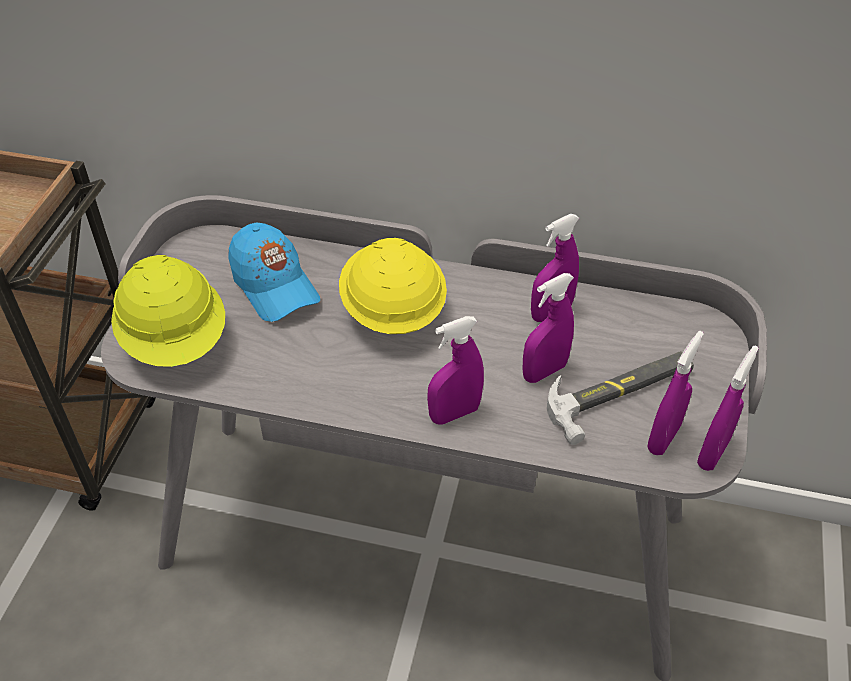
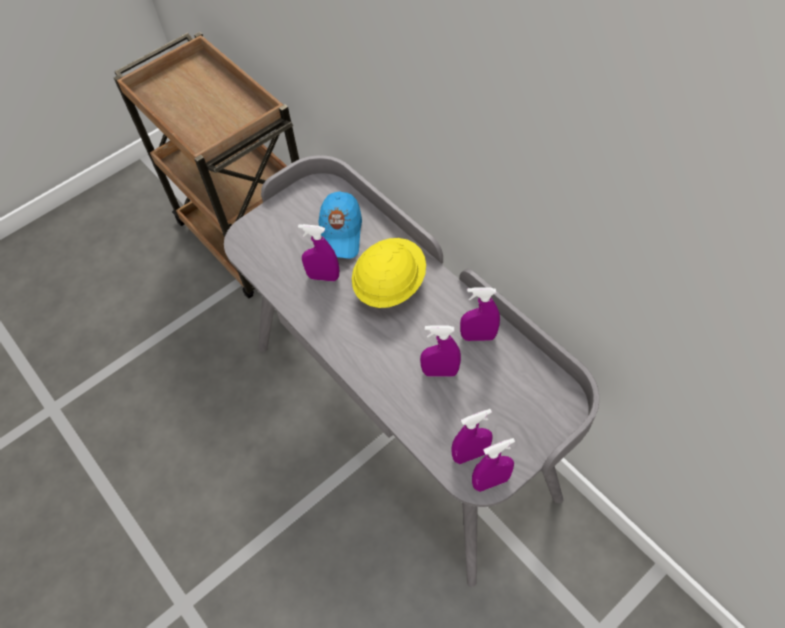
camera: 40 degrees right, 10 degrees up
yellow hard hat [111,255,225,367] -> none
purple spray bottle [427,316,484,425] -> purple spray bottle moved to [298,224,339,281]
hammer [547,351,694,445] -> none

